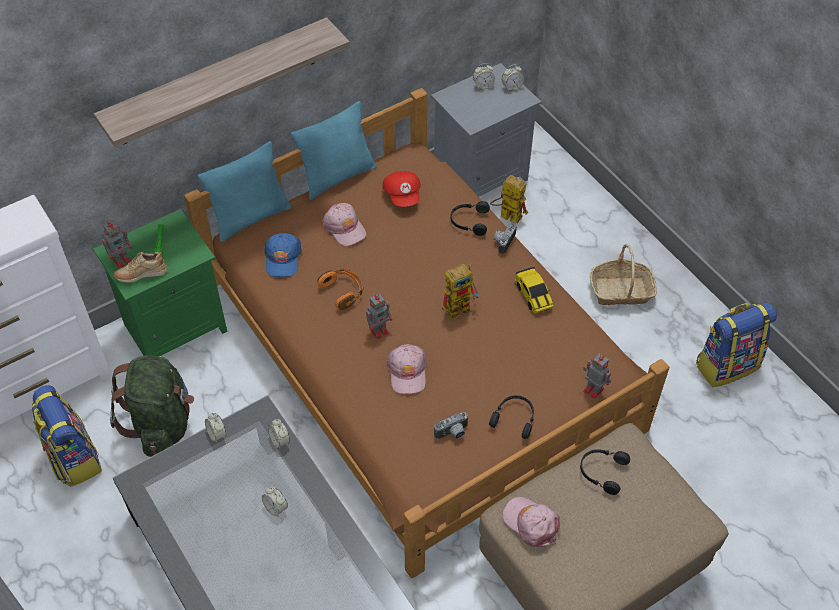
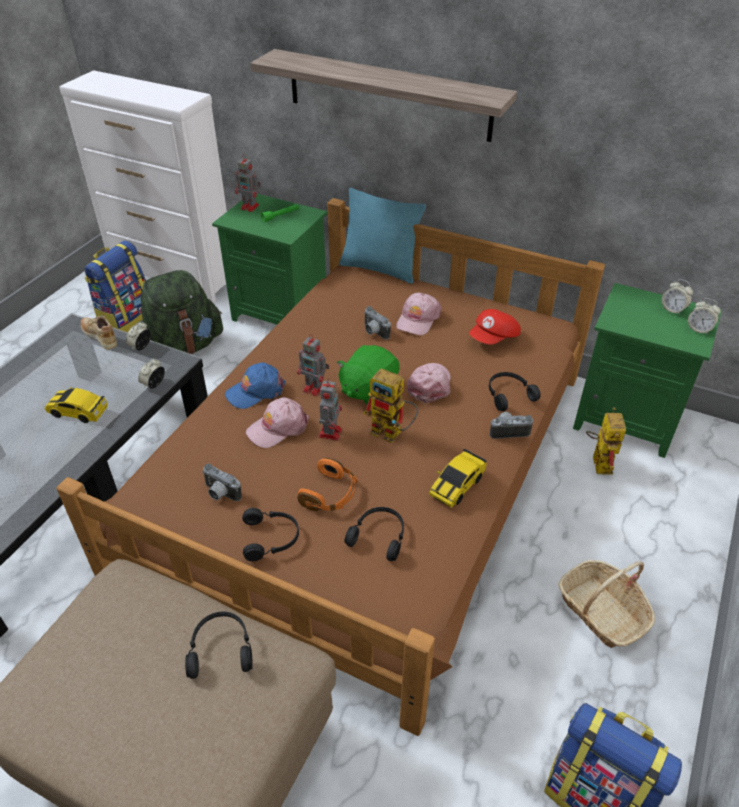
camera: 60 degrees right, 10 degrees down
beige shoe [114,252,167,283] -> beige shoe moved to [81,315,117,350]
alarm clock [262,487,288,517] -> toy car [45,387,108,423]
blue cap [264,233,302,277] -> blue cap moved to [225,363,286,409]
turquoise pillow [291,101,377,200] -> none
orange headphones [318,269,364,310] -> orange headphones moved to [297,458,358,511]
grey nightstand [431,63,541,197] -> green nightstand [573,283,722,458]
pink cap [503,497,560,548] -> pink cap moved to [407,363,451,403]
toy robot [583,353,611,400] -> toy robot moved to [319,378,342,440]
none -> green plush toy [337,345,400,405]
none -> black headphones [345,507,404,561]
none -> camera [364,306,391,340]

